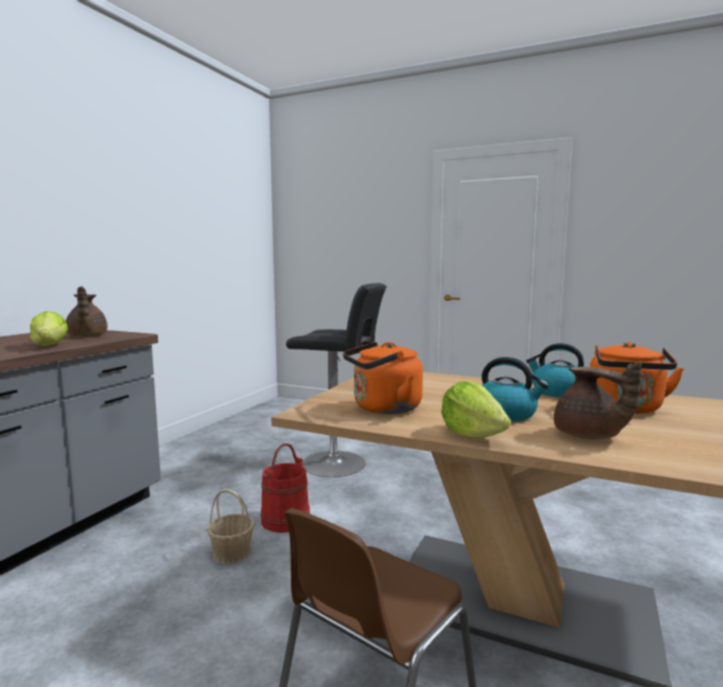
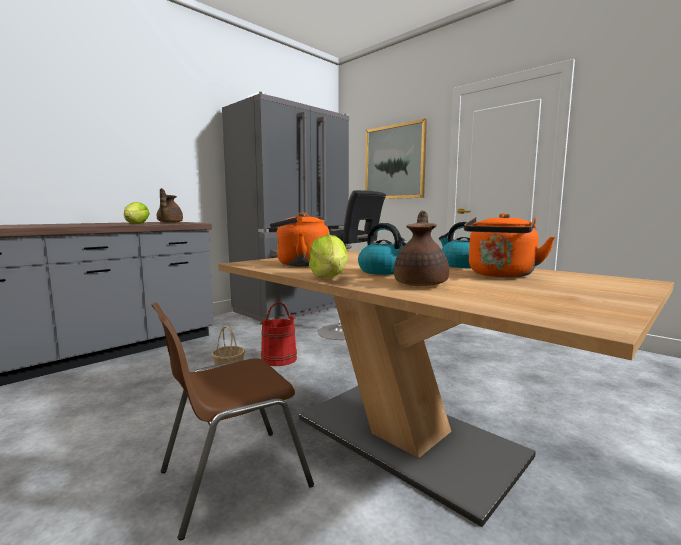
camera: 20 degrees right, 0 degrees up
brown teapot [554,361,642,440] -> brown teapot turned 150 degrees counterclockwise [394,210,449,286]
none -> grey fridge [222,92,352,322]
none -> picture [365,119,427,199]

